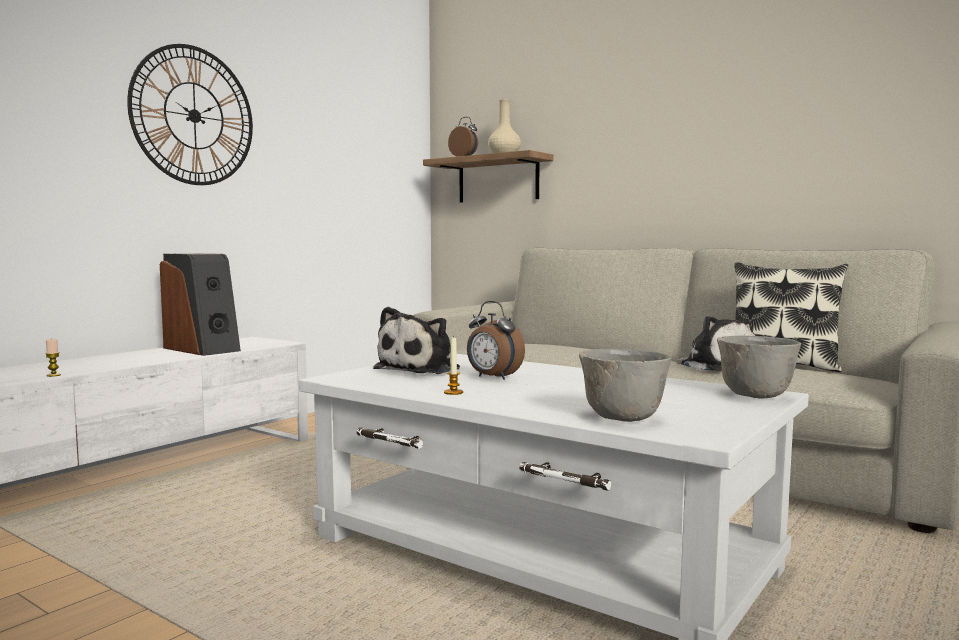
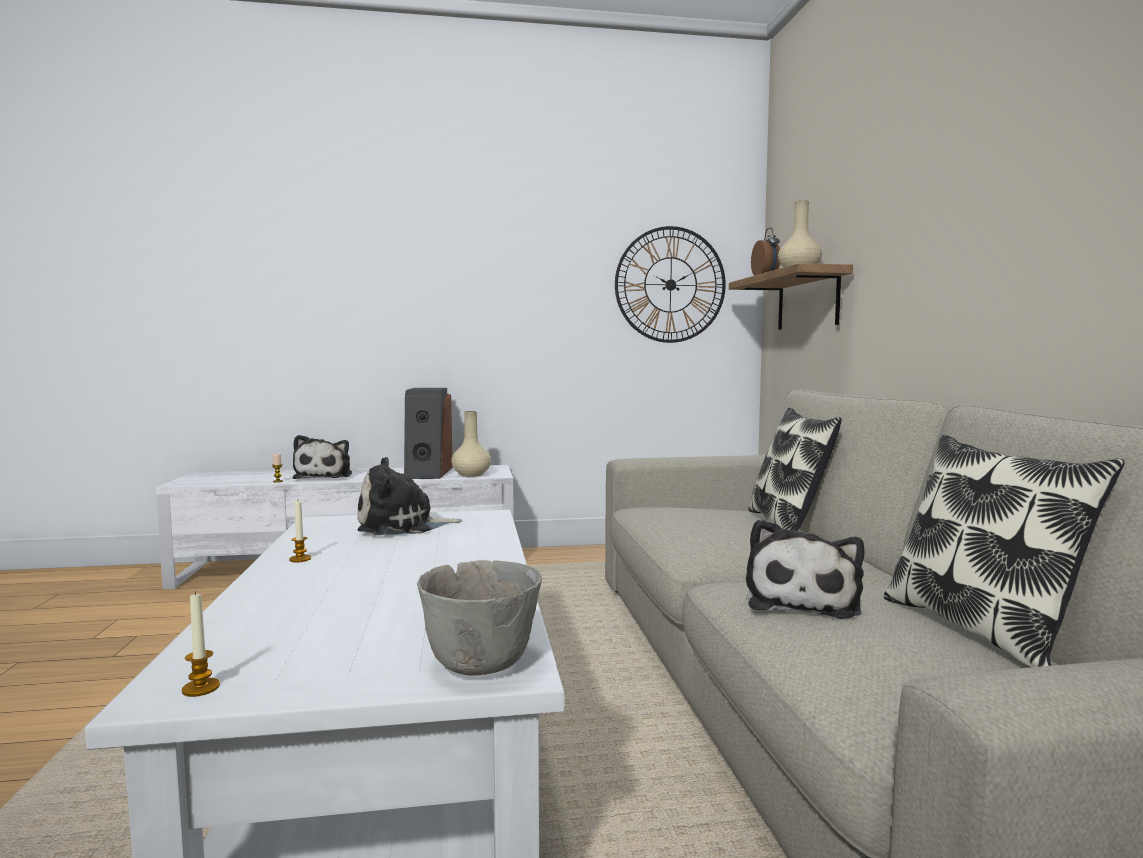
camera: 45 degrees right, 0 degrees up
wall clock [127,44,253,185] -> wall clock moved to [615,226,726,343]
alarm clock [467,301,525,380] -> none
grey bowl [579,349,671,422] -> none
none -> candle [182,591,220,697]
none -> plush toy [293,435,352,479]
none -> beige vase [451,411,491,477]
none -> pillow [748,408,842,531]

